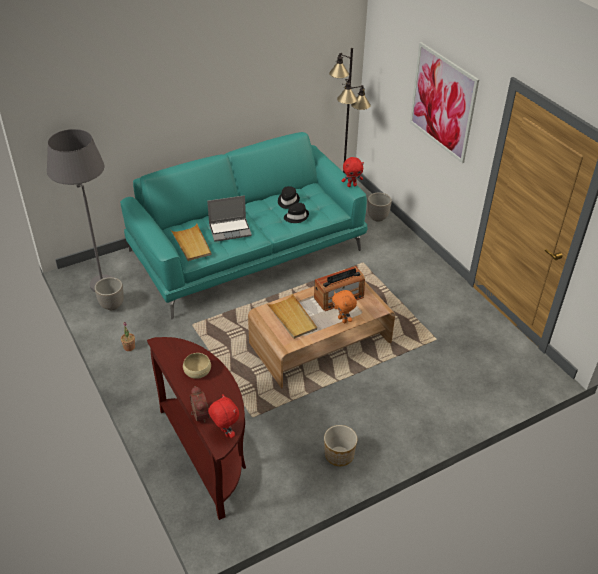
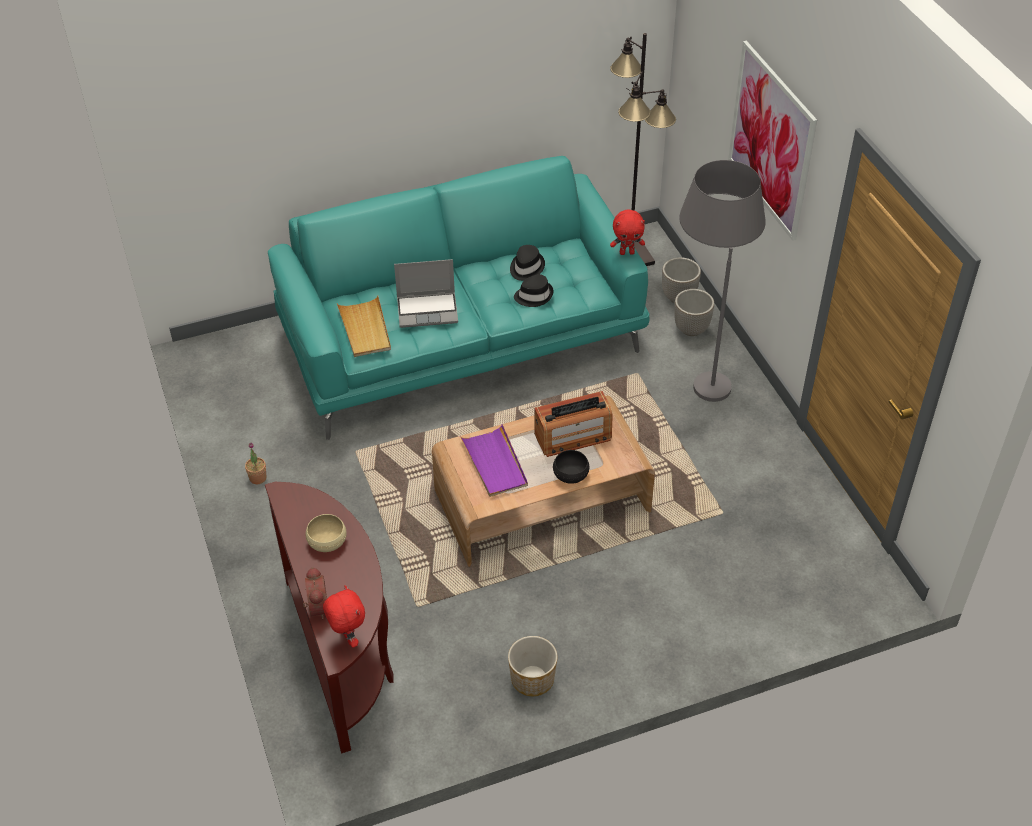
camera: 10 degrees right, 5 degrees up
grey floor lamp [47,129,112,292] -> grey floor lamp moved to [680,160,766,402]
planter [94,277,124,310] -> planter moved to [674,289,714,336]
beige tray [267,294,317,339] -> purple tray [460,424,528,497]
orange plush toy [332,290,357,323] -> black bowl [553,450,589,484]

